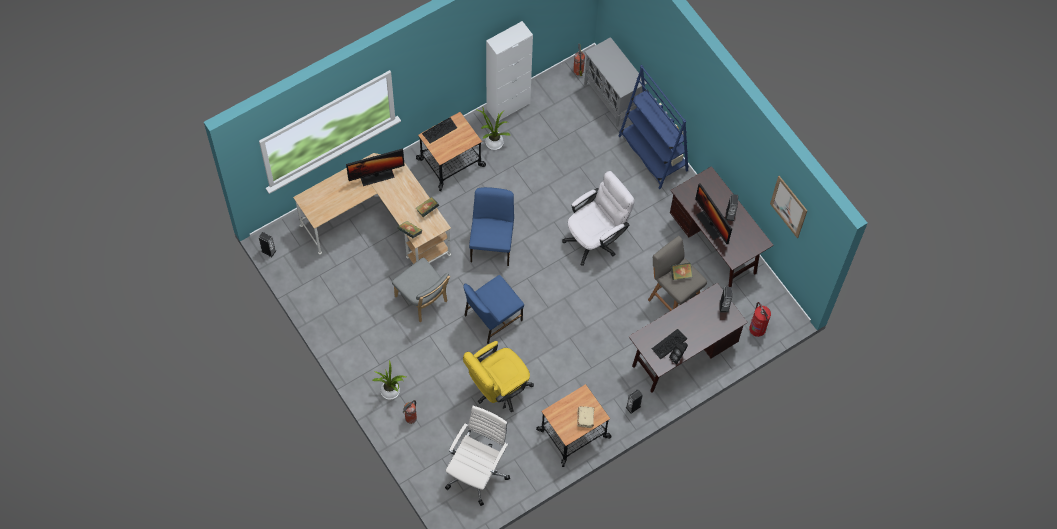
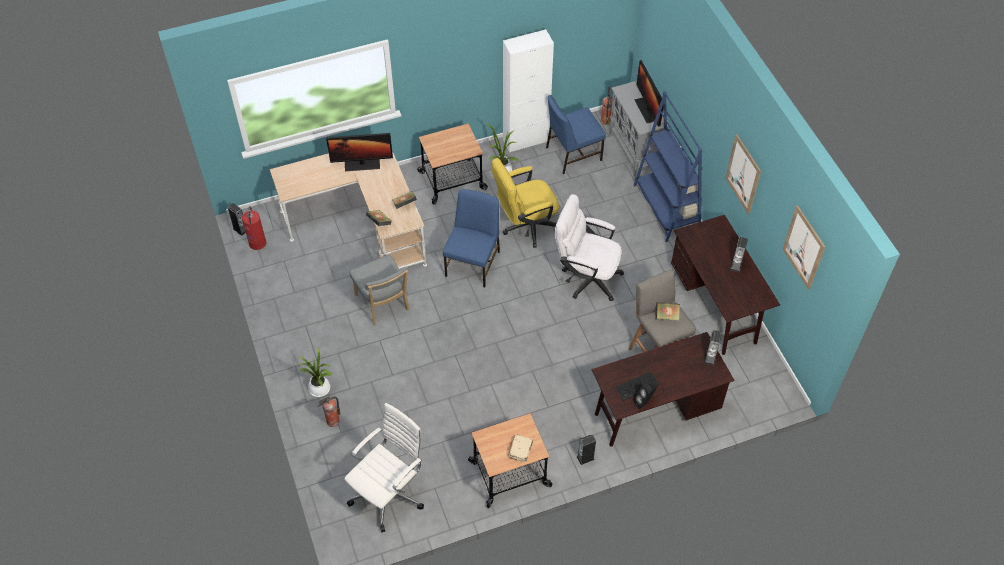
camera: 15 degrees right, 10 degrees down
keyboard [422,118,457,144] -> none
blue chair [463,275,524,344] -> blue chair moved to [546,95,606,174]
yellow office chair [463,341,534,412] -> yellow office chair moved to [491,158,559,248]
white office chair [562,171,635,266] -> white office chair turned 135 degrees counterclockwise [555,194,624,301]
monitor [695,183,732,244] -> monitor moved to [635,60,663,127]
fire extinguisher [749,302,771,337] -> fire extinguisher moved to [242,206,266,250]
none -> picture [725,134,761,214]

